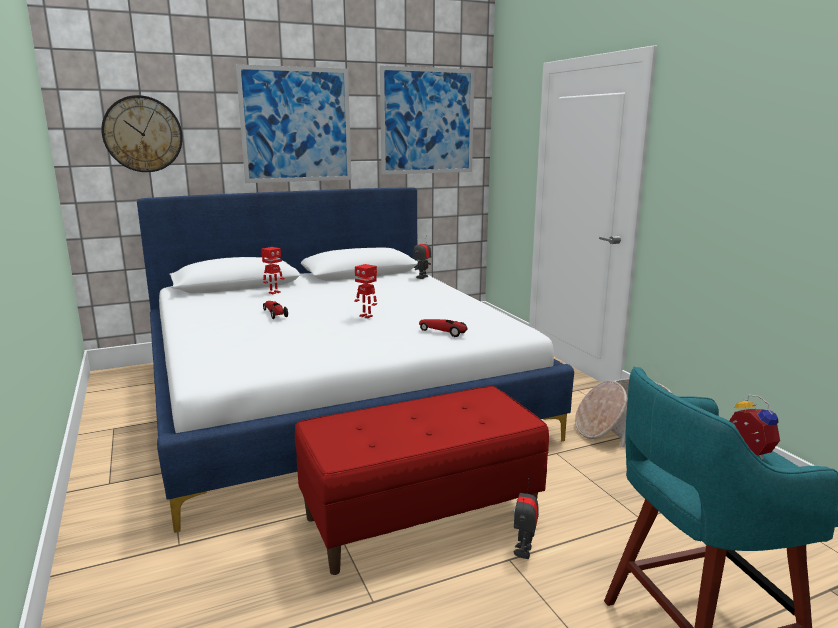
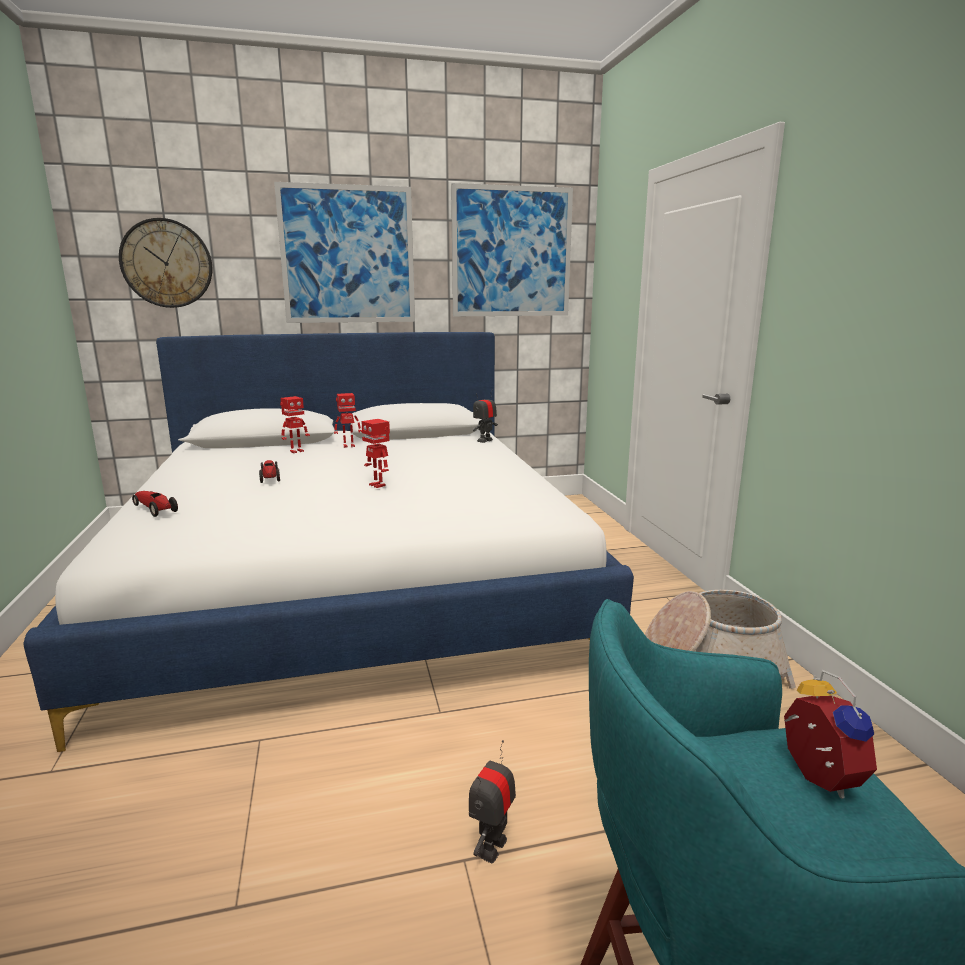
camera: 10 degrees right, 0 degrees up
red bench [295,386,549,575] -> none
toy car [419,319,467,337] -> toy car moved to [132,491,178,517]
none -> toy robot [334,393,362,448]

